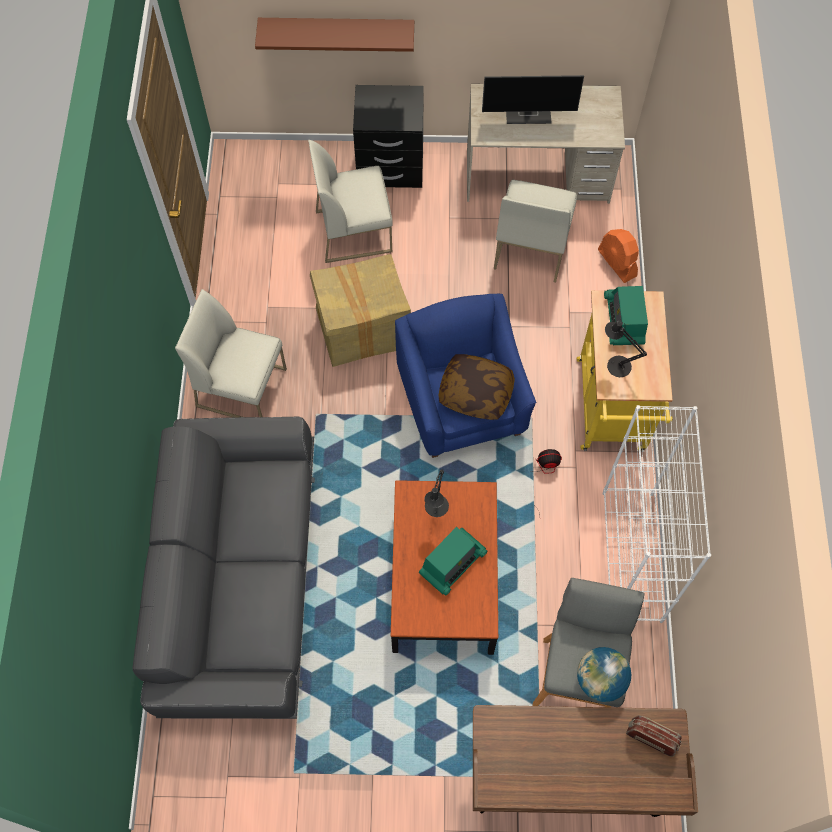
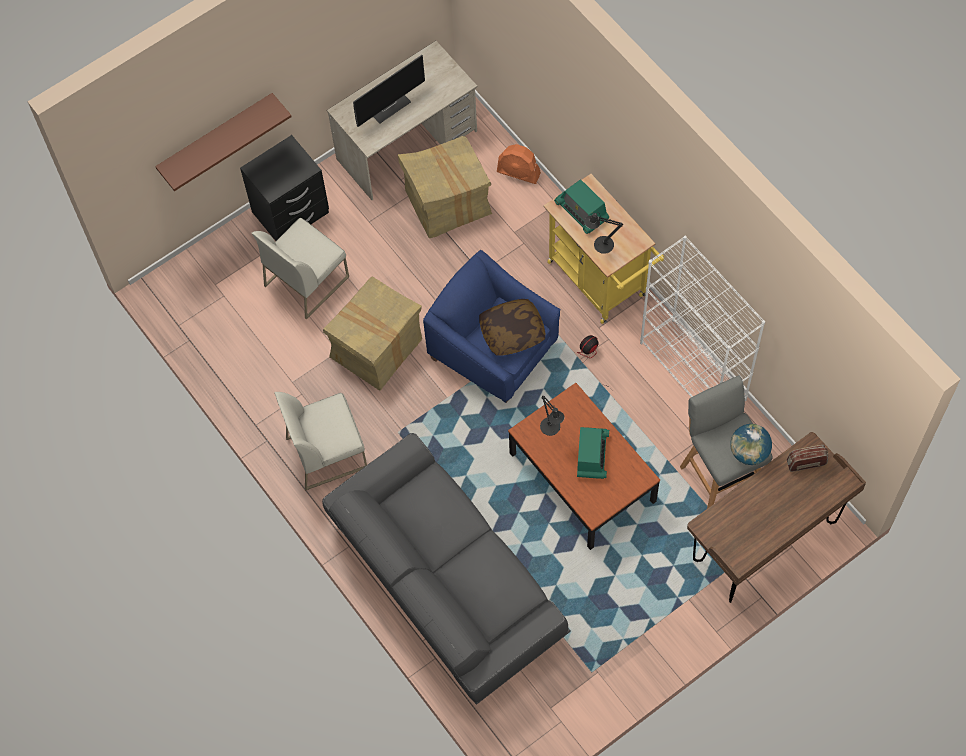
camera: 35 degrees left, 0 degrees up
white chair [494,180,577,282] -> cardboard box [397,136,492,238]

